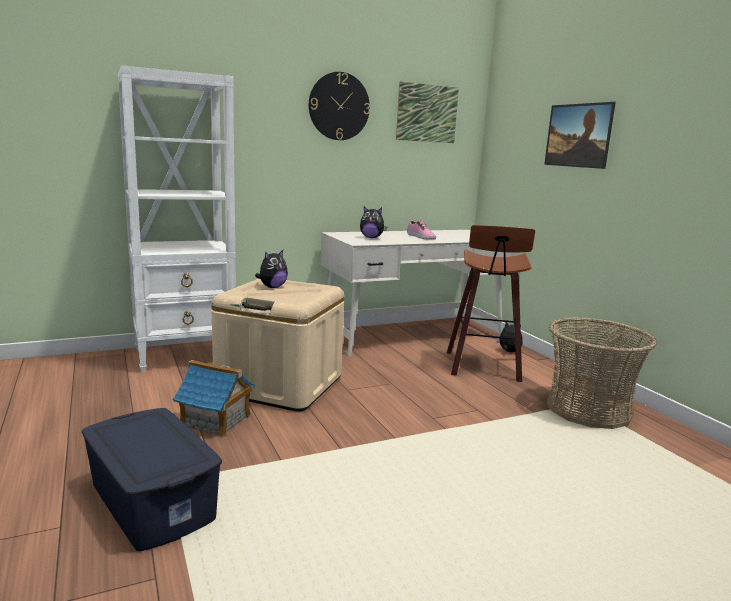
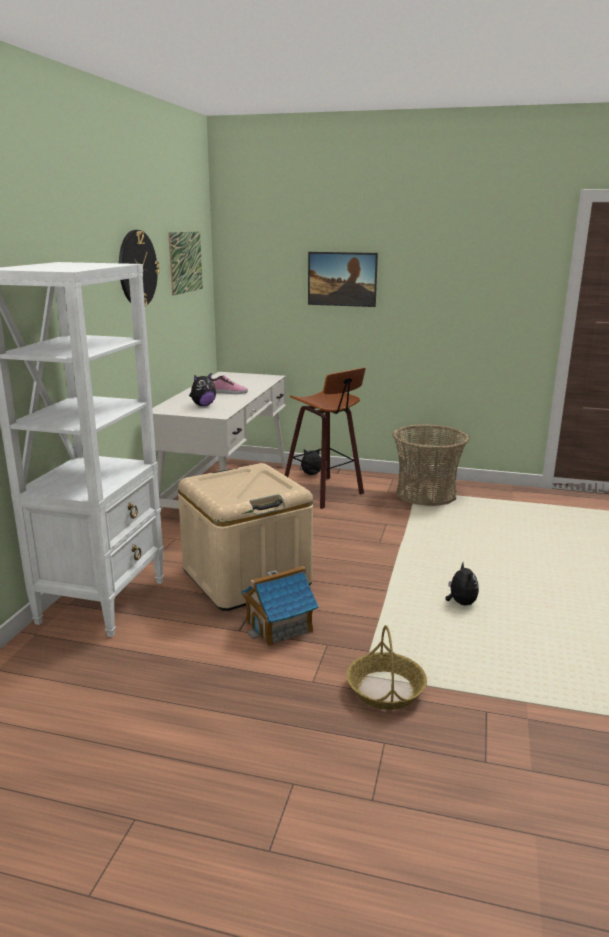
camera: 50 degrees left, 5 degrees up
blue storage box [82,408,222,551] -> basket [346,625,427,710]
plush toy [255,250,288,288] -> plush toy moved to [446,563,479,605]

